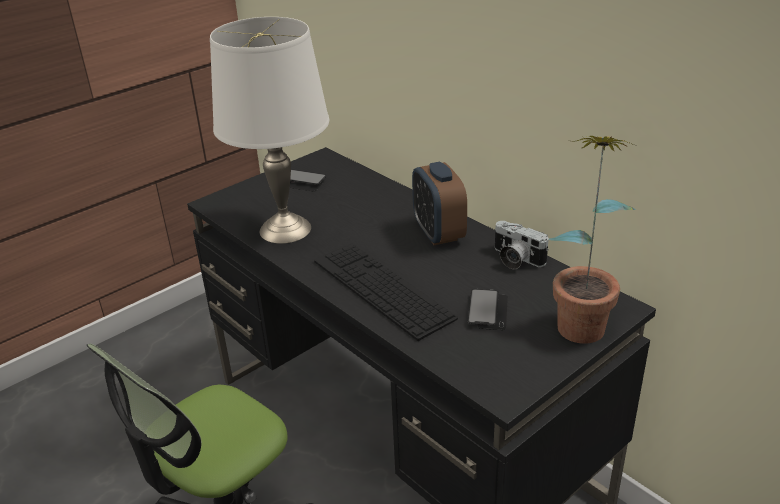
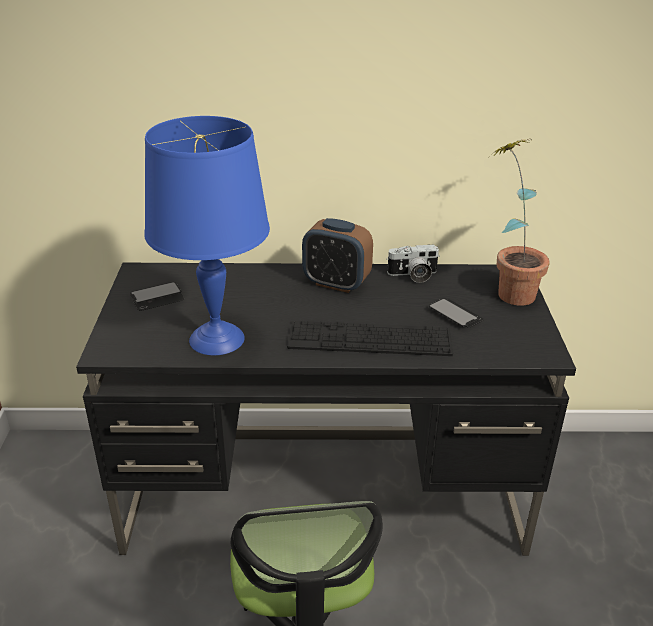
camera: 50 degrees left, 0 degrees up
white table lamp [210,17,329,244] -> blue table lamp [144,116,270,355]

